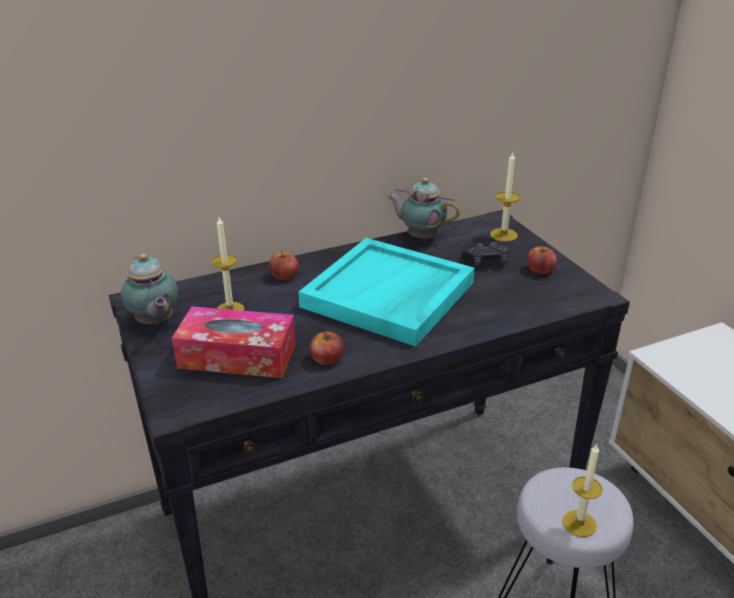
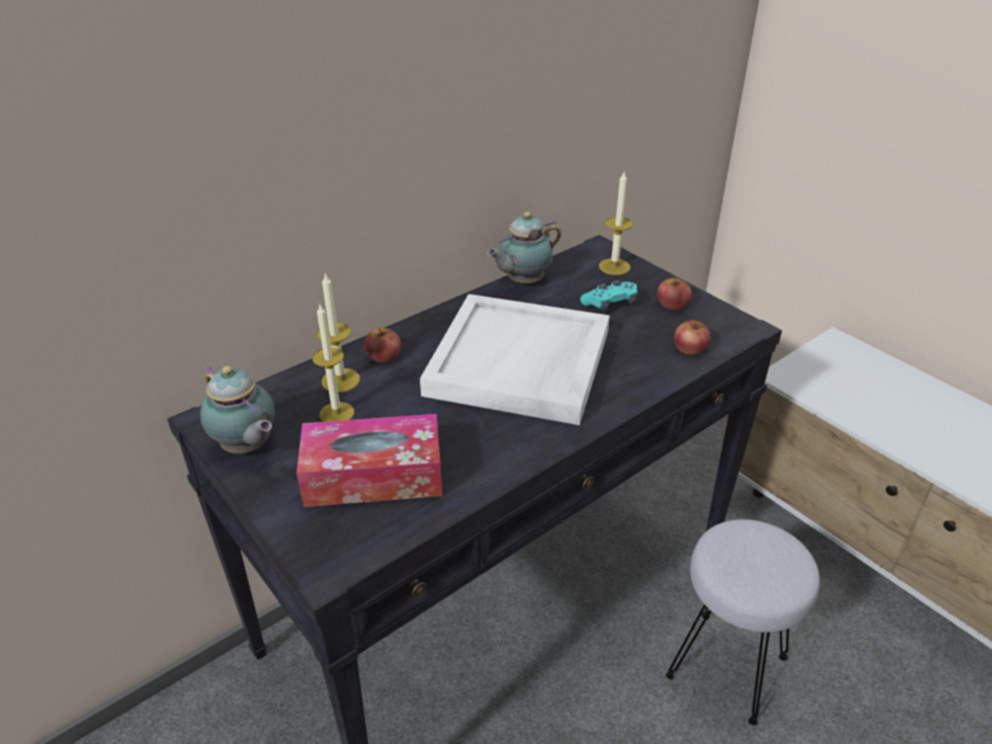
camera: 15 degrees left, 5 degrees up
turquoise tray [298,238,475,347] -> white tray [420,294,610,425]
apple [309,331,344,365] -> apple moved to [674,320,711,355]
teapot [387,178,460,239] -> teapot turned 45 degrees counterclockwise [487,212,561,283]
black game controller [461,242,510,266] -> turquoise game controller [580,280,638,312]
candle [562,444,603,537] -> candle moved to [317,272,360,393]

